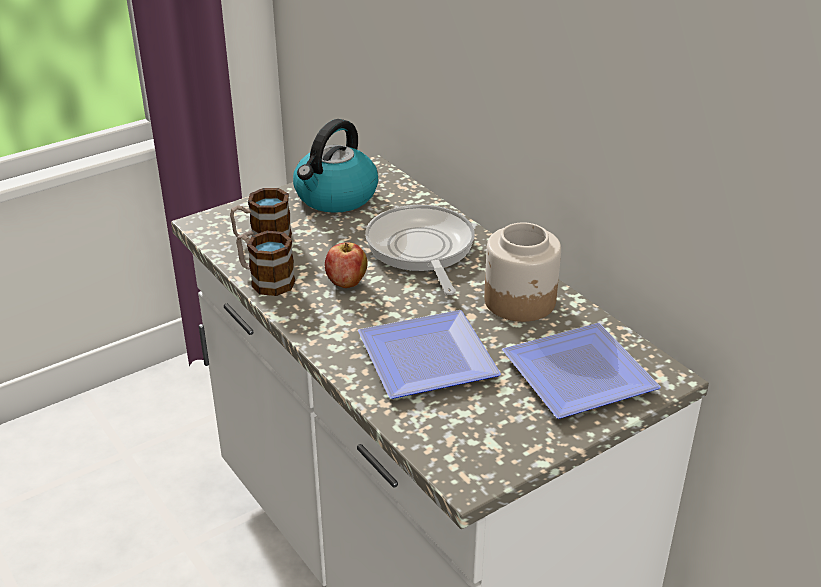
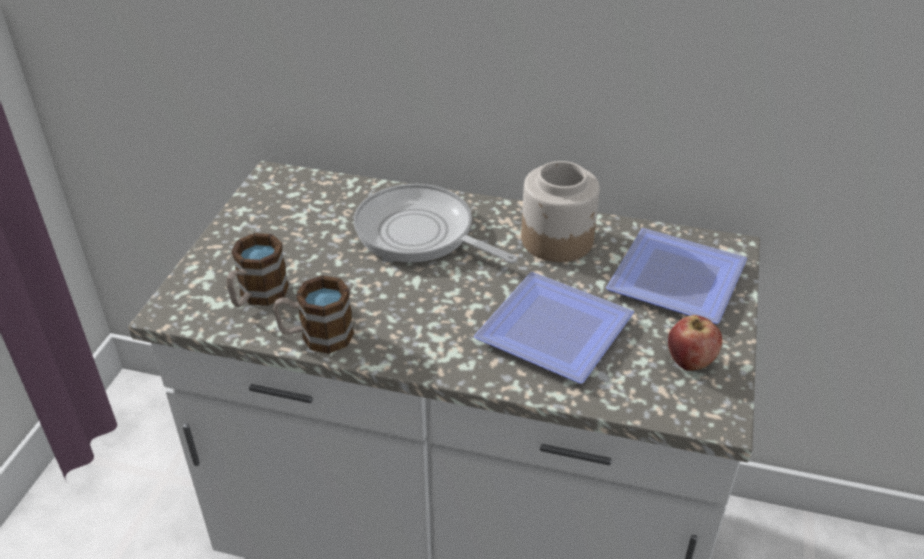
camera: 40 degrees left, 5 degrees up
kettle [293,119,378,213] -> none
apple [325,242,368,288] -> apple moved to [668,315,722,371]

